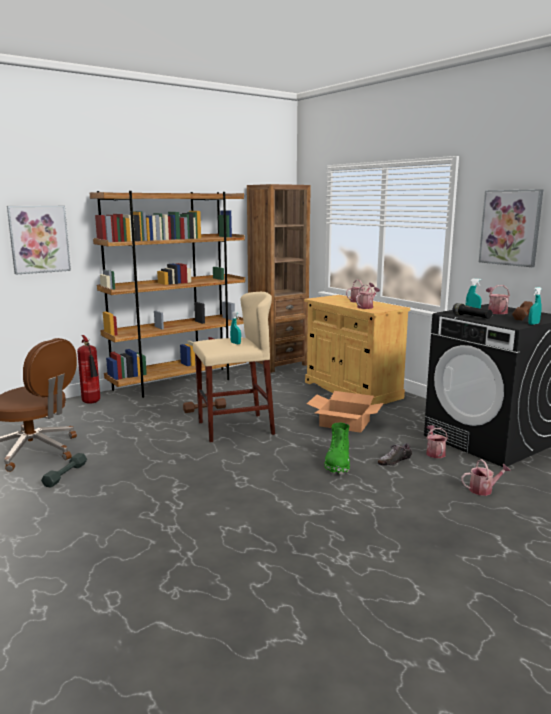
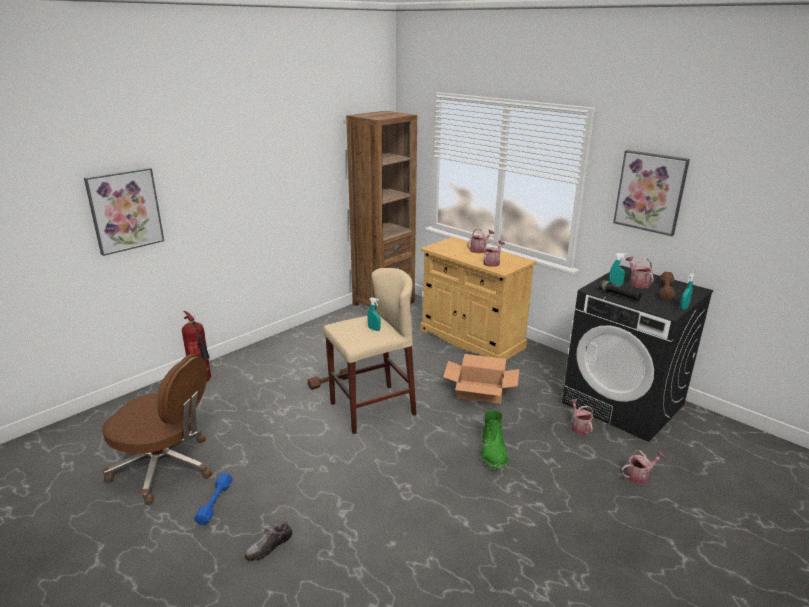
camera: 10 degrees left, 10 degrees up
grey dumbbell [41,453,87,487] -> blue dumbbell [194,473,233,525]
brown bookcase [90,191,246,398] -> none
shoe [378,443,412,466] -> shoe moved to [245,521,292,561]

